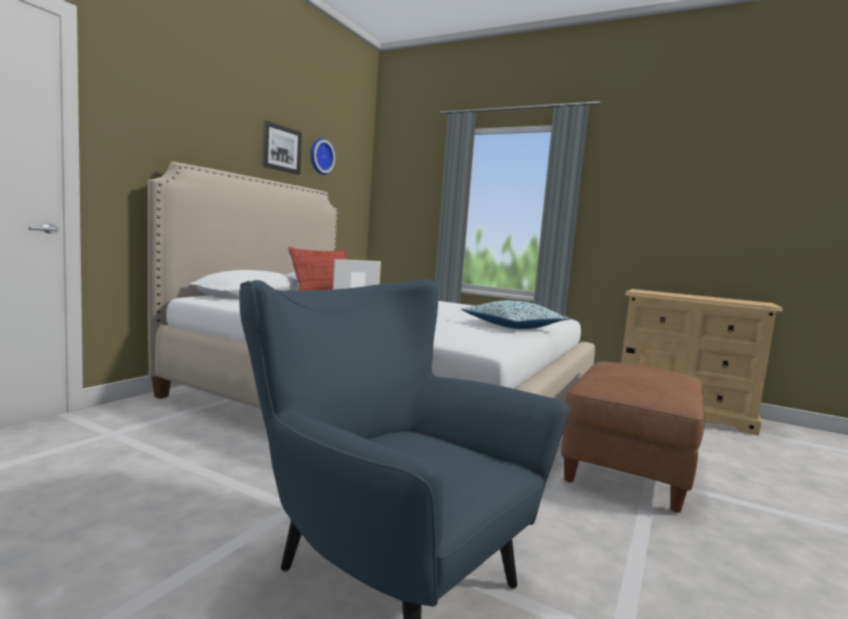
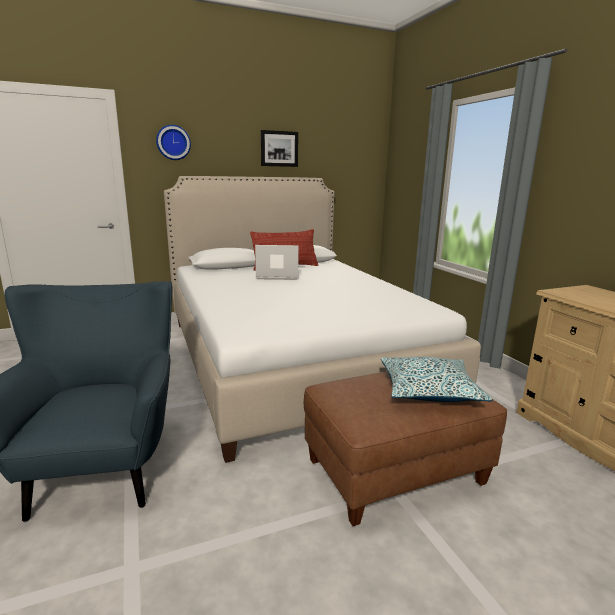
camera: 40 degrees right, 10 degrees up
wall clock [310,138,335,175] -> wall clock moved to [156,125,191,160]
pillow [461,300,569,329] -> pillow moved to [381,357,492,402]

